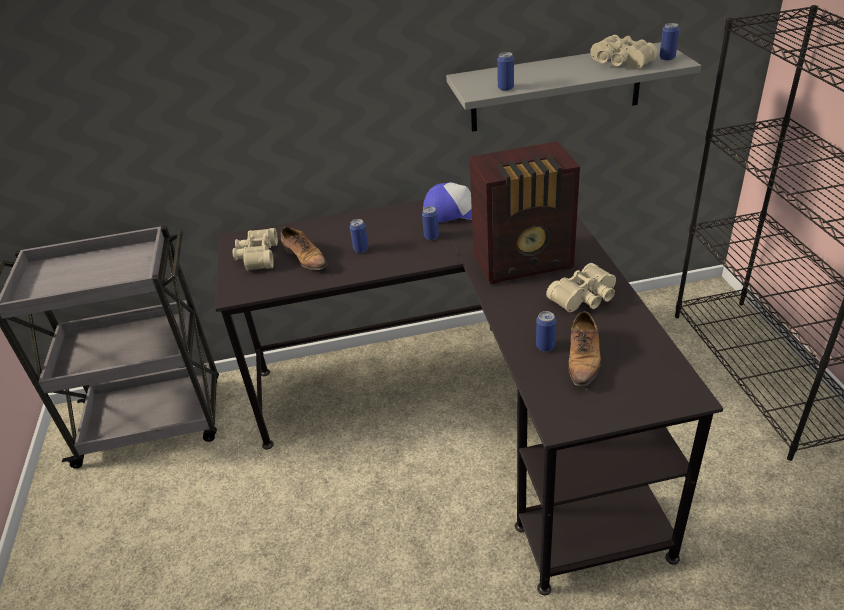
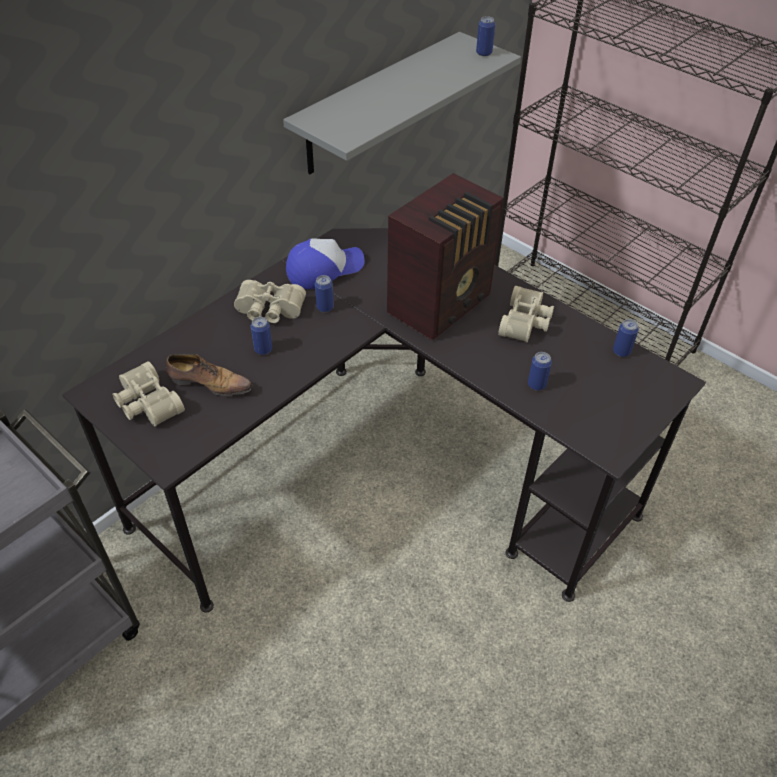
camera: 40 degrees left, 10 degrees up
can [497,52,514,91] -> can moved to [613,319,639,357]
shoe [569,311,601,386] -> none
beige binoculars [590,35,657,69] -> beige binoculars moved to [234,280,306,323]

